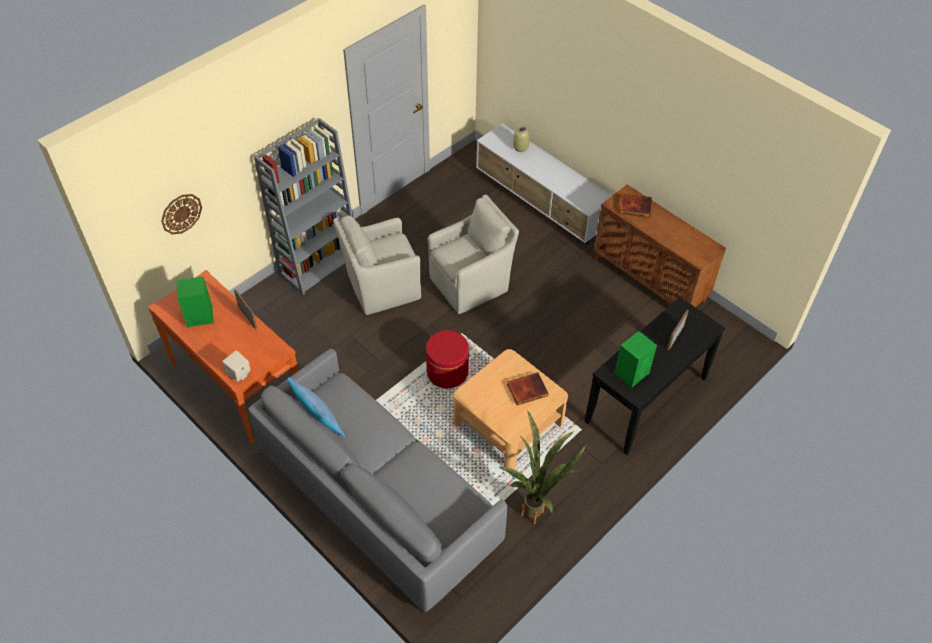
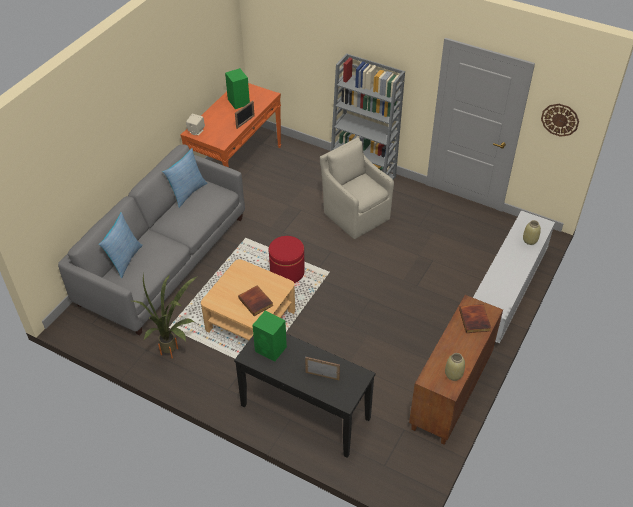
camera: 75 degrees right, 5 degrees down
wall clock [161,194,202,235] -> wall clock moved to [541,104,579,137]
beige armchair [428,195,519,314] -> none
none -> pillow [99,212,143,279]
none -> beige vase [445,353,465,381]

